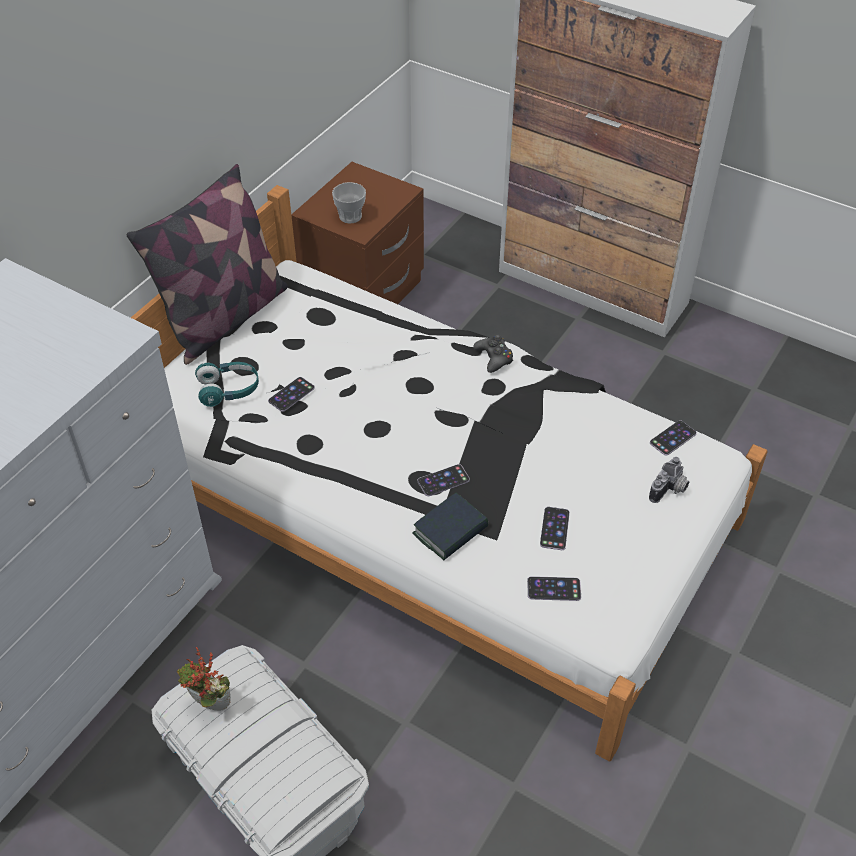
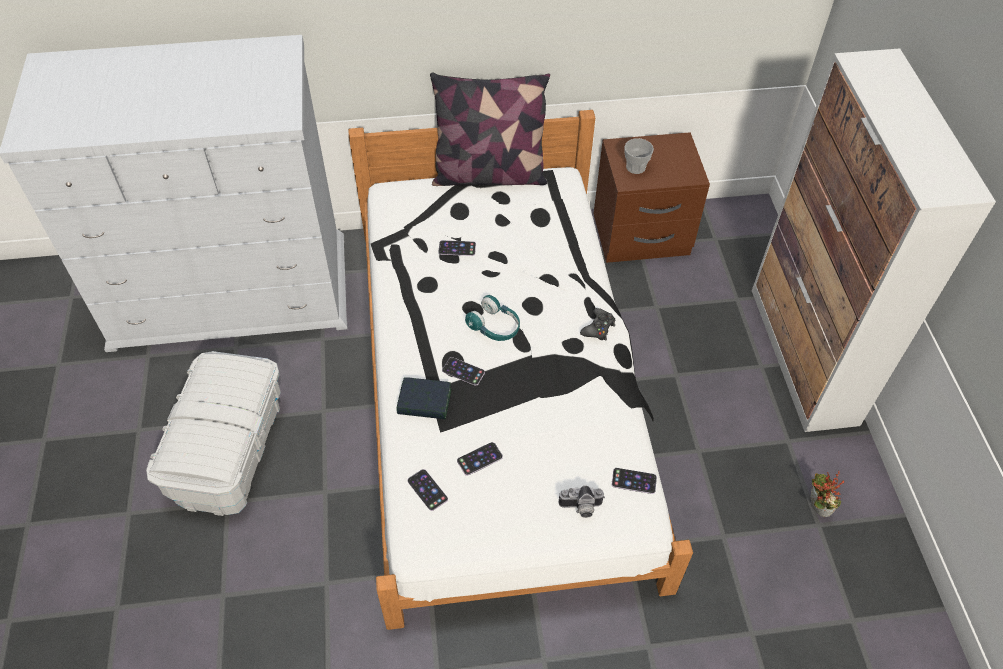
camera: 50 degrees right, 5 degrees up
potted plant [177,647,231,711] -> potted plant moved to [811,471,844,517]
turquoise headphones [195,362,259,407] -> turquoise headphones moved to [465,295,520,341]

